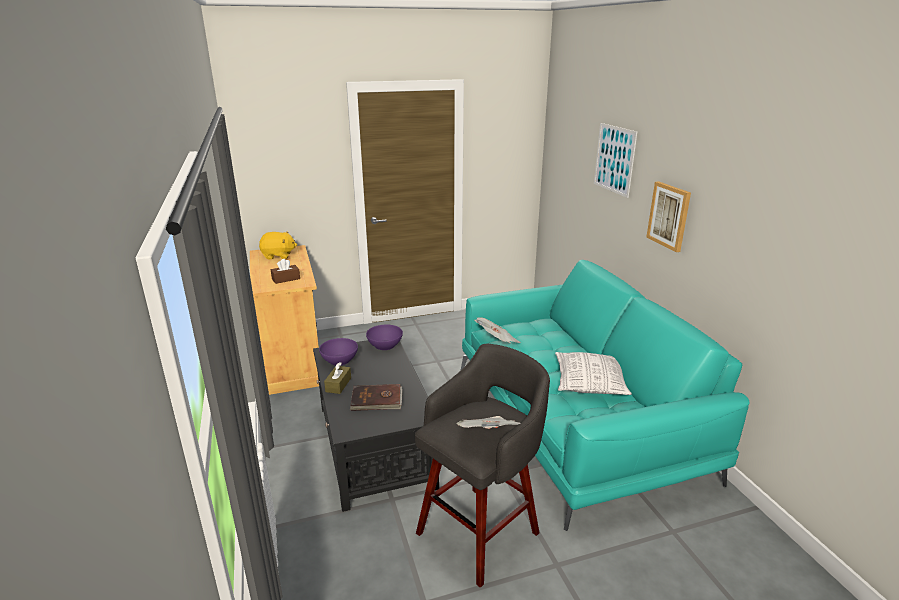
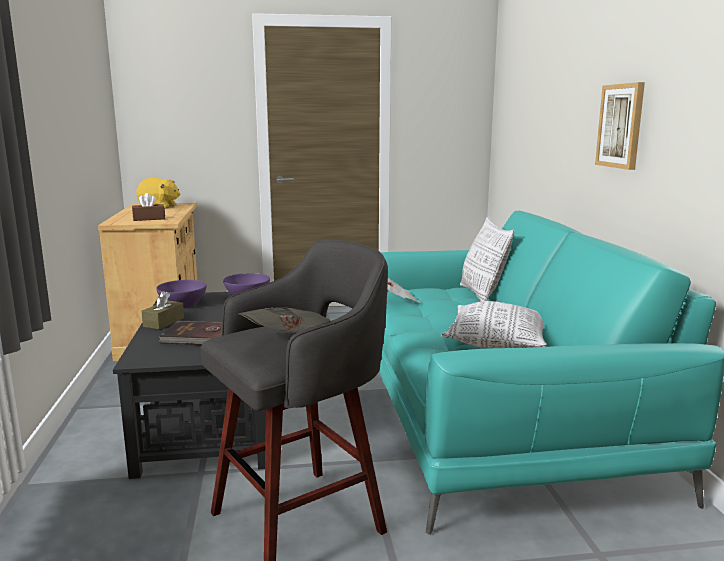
camera: 10 degrees right, 10 degrees down
picture [594,123,637,198] -> none
none -> pillow [460,216,515,301]

